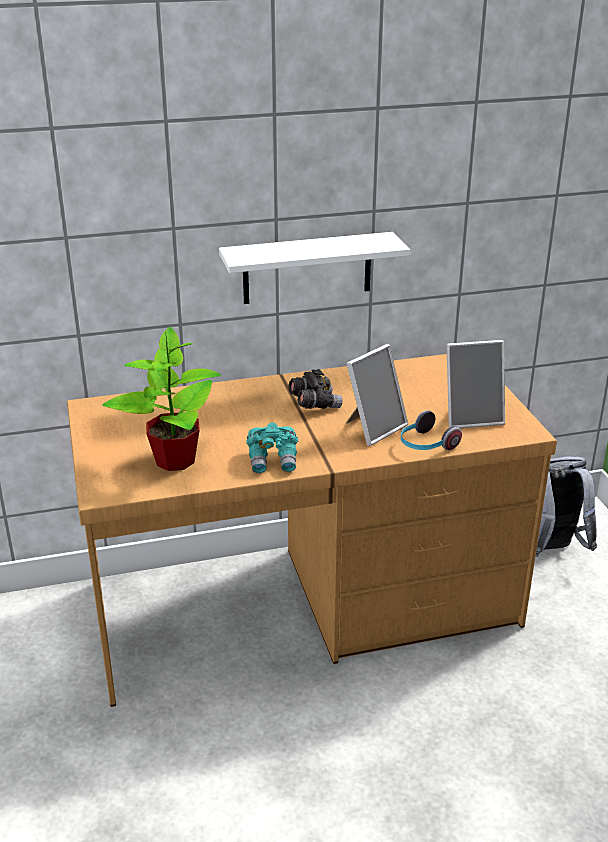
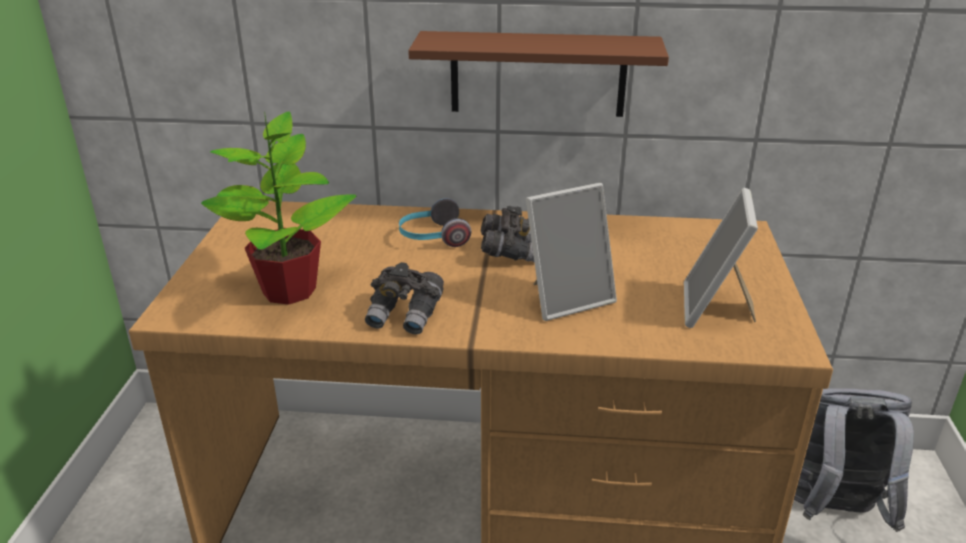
camera: 20 degrees right, 0 degrees up
white shelf [219,232,410,304] -> brown shelf [408,31,669,117]
turquoise binoculars [246,423,298,473] -> grey binoculars [365,262,444,335]
headphones [401,410,462,450] -> headphones moved to [399,198,471,247]
picture frame [446,340,505,428] -> picture frame turned 90 degrees clockwise [684,188,758,328]

